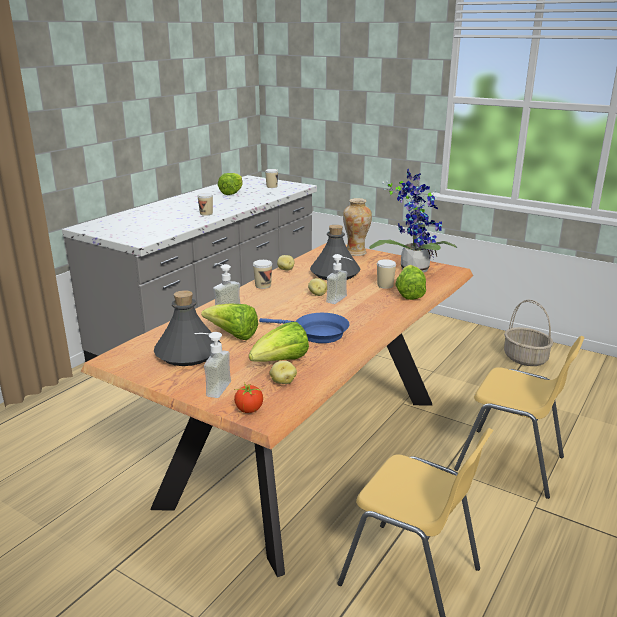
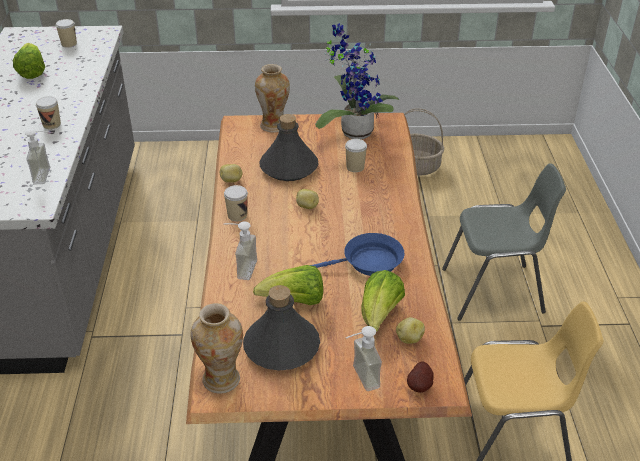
camera: 35 degrees left, 15 degrees up
tomato [234,382,263,413] -> potato [407,361,434,393]
soap dispenser [326,254,352,304] -> soap dispenser moved to [25,129,50,184]
lettuce [395,265,426,300] -> none
yellow chair [454,336,585,499] -> grey chair [442,163,566,321]
none -> vase [191,303,243,393]

